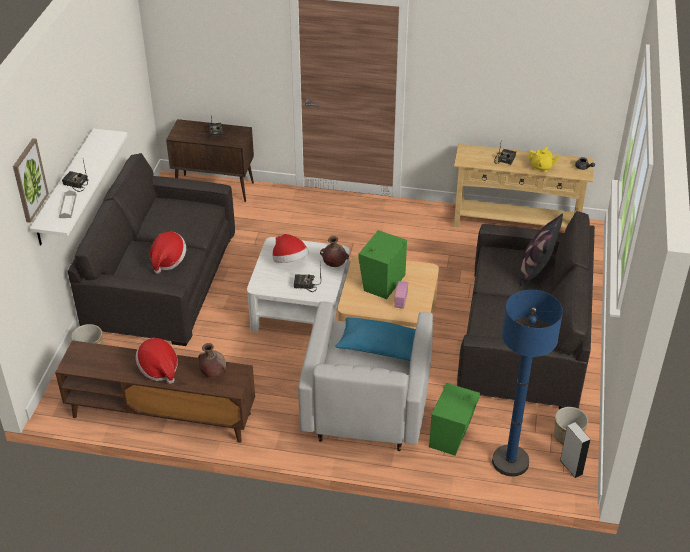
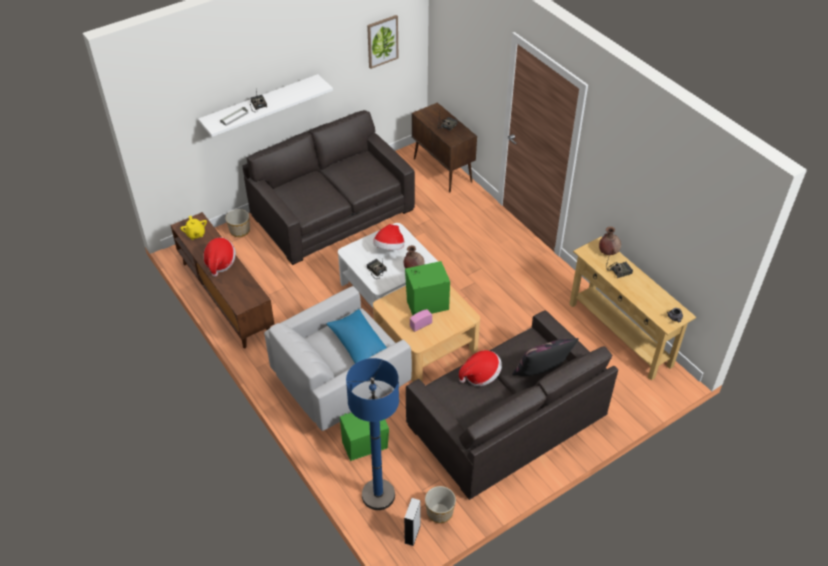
camera: 45 degrees right, 5 degrees up
picture [13,138,49,223] -> picture moved to [367,15,398,69]
hat [150,232,186,274] -> hat moved to [459,350,502,386]
brown vase [198,343,226,378] -> brown vase moved to [599,227,621,255]
yellow teapot [528,146,560,172] -> yellow teapot moved to [180,216,207,240]

